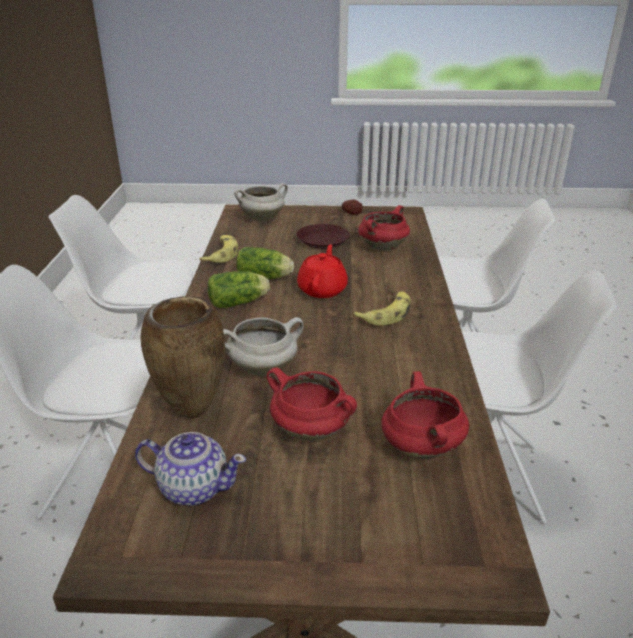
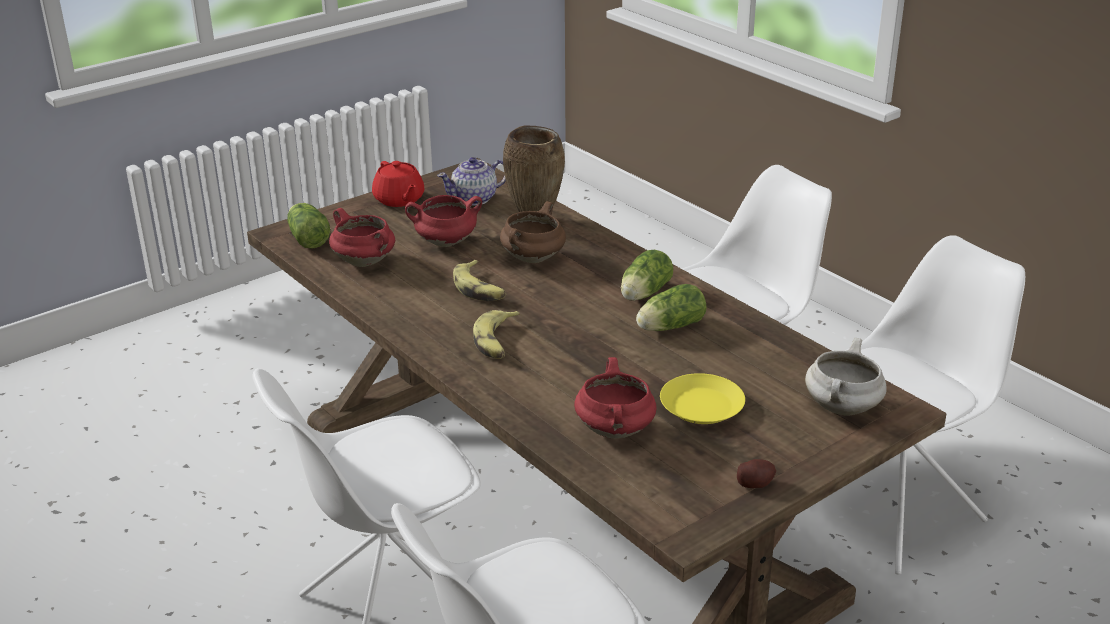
camera: 140 degrees right, 0 degrees up
banana [199,235,238,263] -> banana moved to [453,260,506,301]
white cooking pot [223,317,304,376] -> brown cooking pot [500,201,566,263]
brown plate [296,224,350,249] -> yellow plate [660,373,745,424]
red teapot [297,244,348,298] -> red teapot moved to [372,161,424,207]
none -> lettuce [287,203,330,249]

